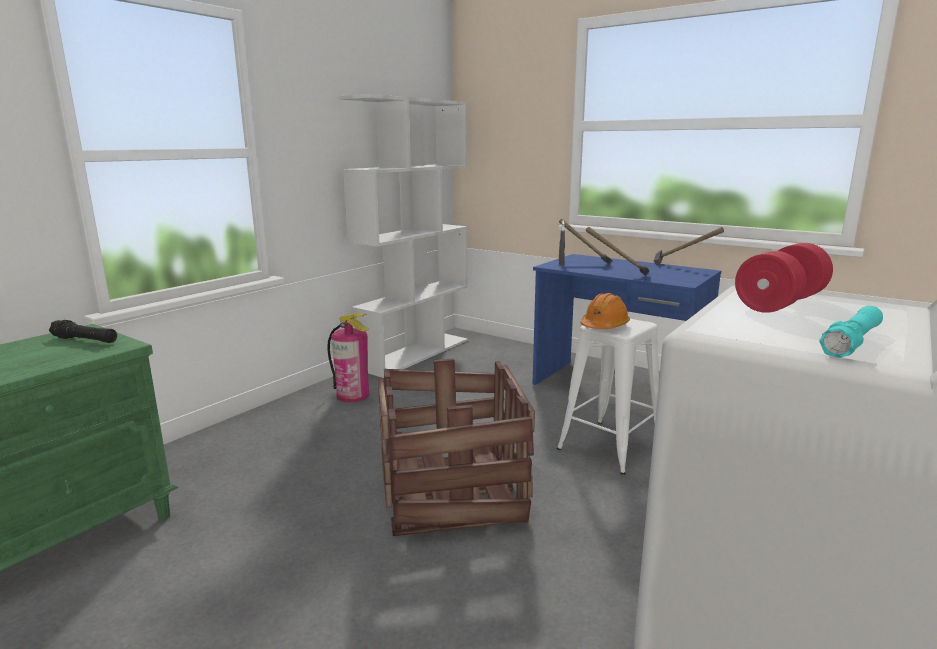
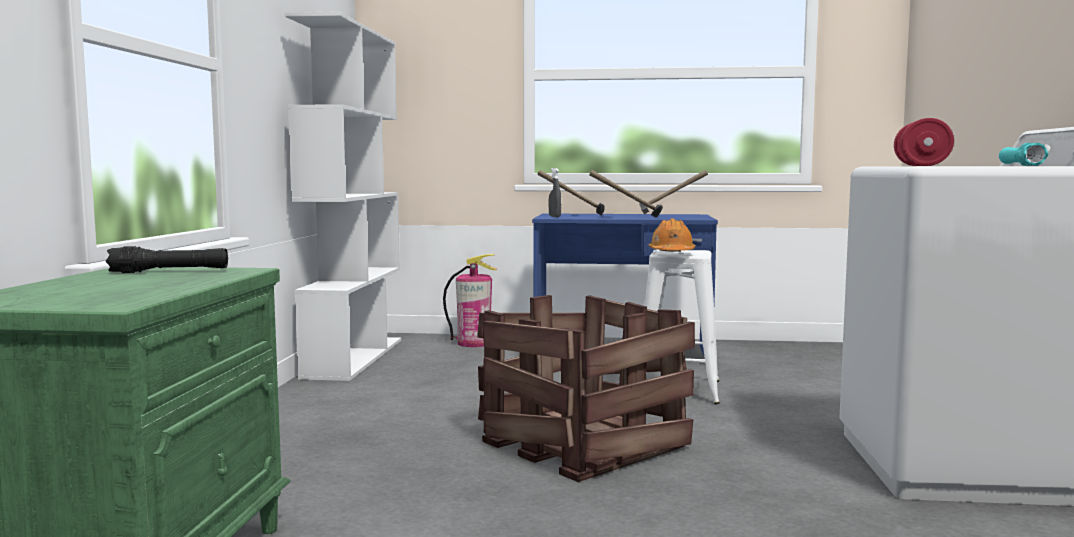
camera: 30 degrees left, 10 degrees down
fire extinguisher [327,313,369,402] -> fire extinguisher moved to [443,254,497,347]

